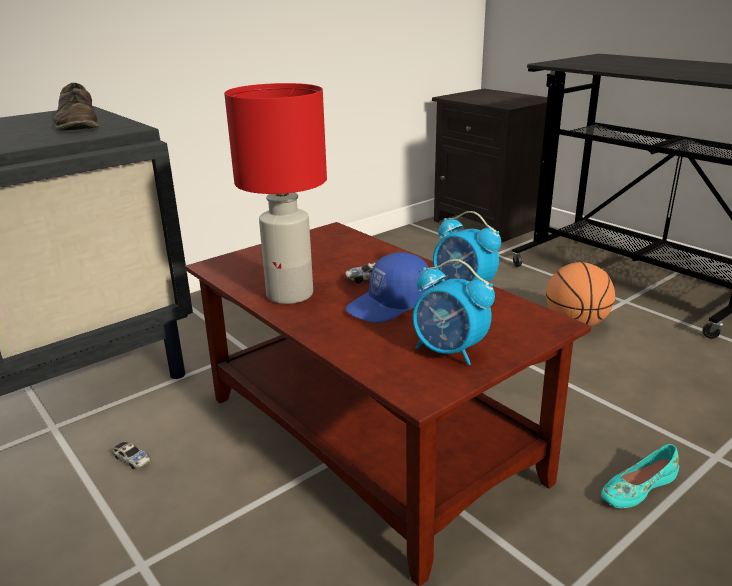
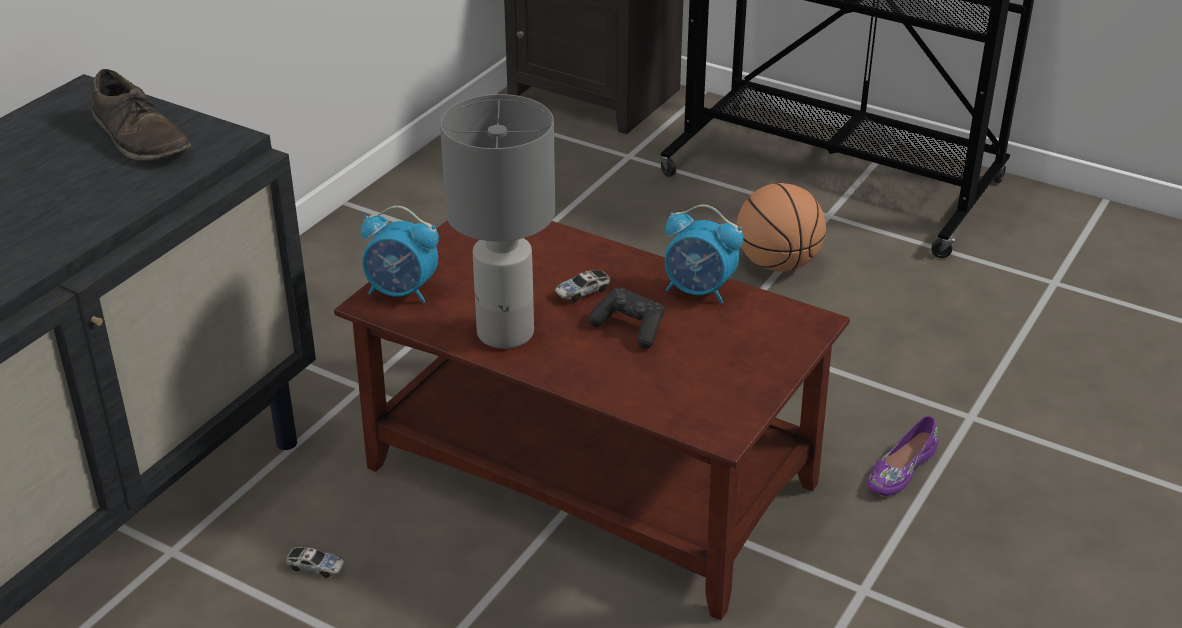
camera: 20 degrees left, 10 degrees up
red table lamp [224,83,327,304] -> grey table lamp [440,94,555,349]
blue cap [346,252,432,323] -> black game controller [588,288,664,349]
alarm clock [412,259,495,365] -> alarm clock moved to [361,206,439,303]
turquoise shoe [601,444,679,508] -> purple shoe [868,416,939,496]

